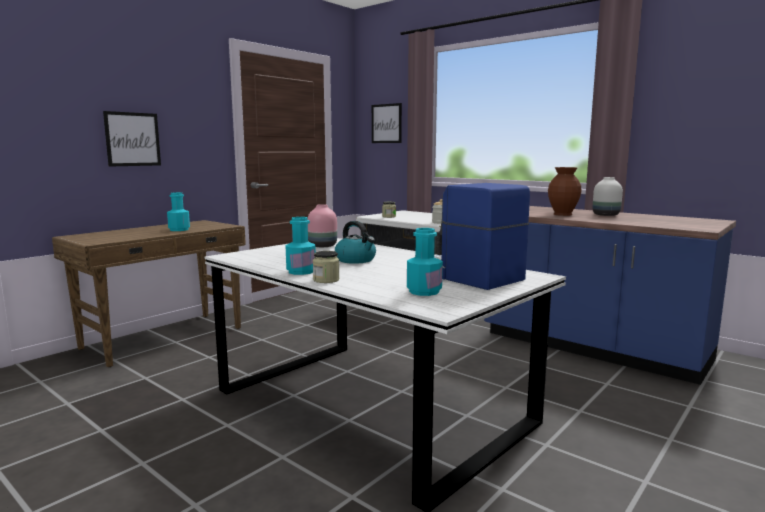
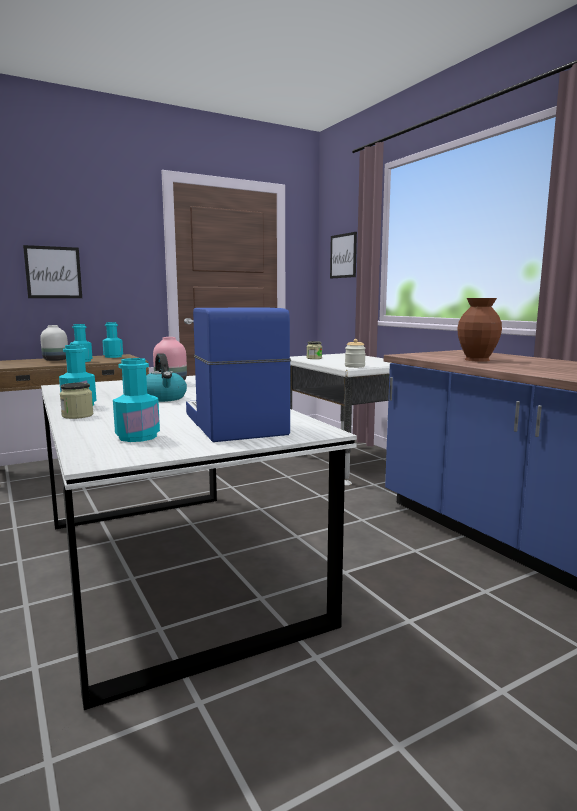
camera: 20 degrees right, 0 degrees up
white vase [593,177,623,216] -> white vase moved to [40,325,68,361]
none -> turquoise bottle [102,322,123,358]

